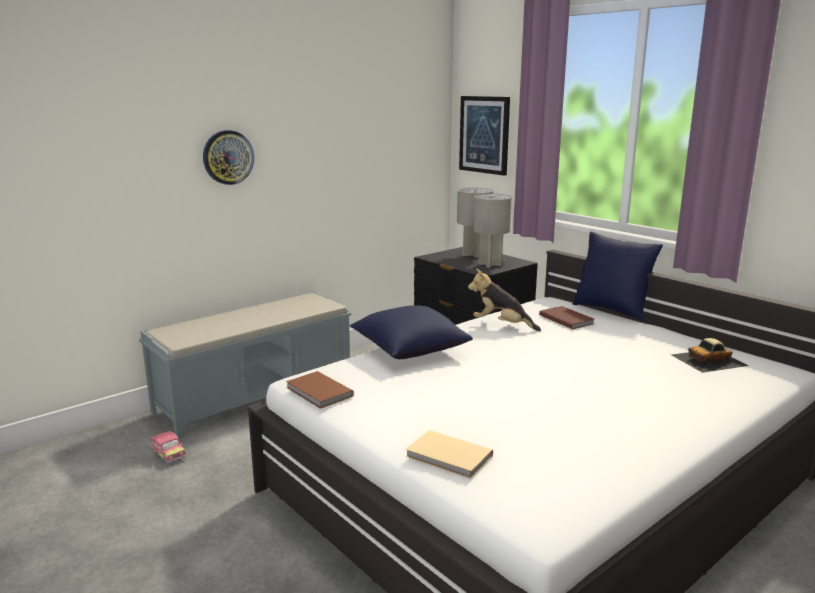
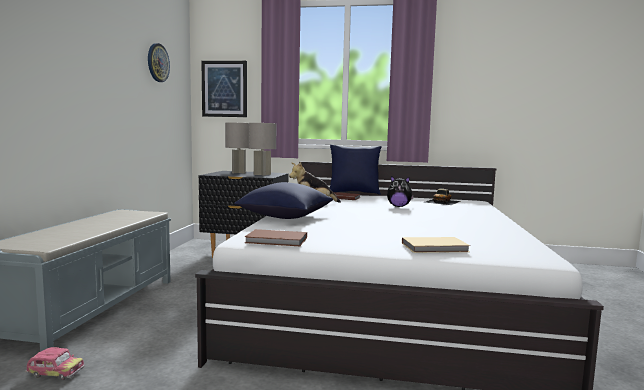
camera: 40 degrees left, 10 degrees down
wall clock [203,130,254,185] -> wall clock moved to [148,43,170,82]
none -> plush toy [387,176,414,207]

